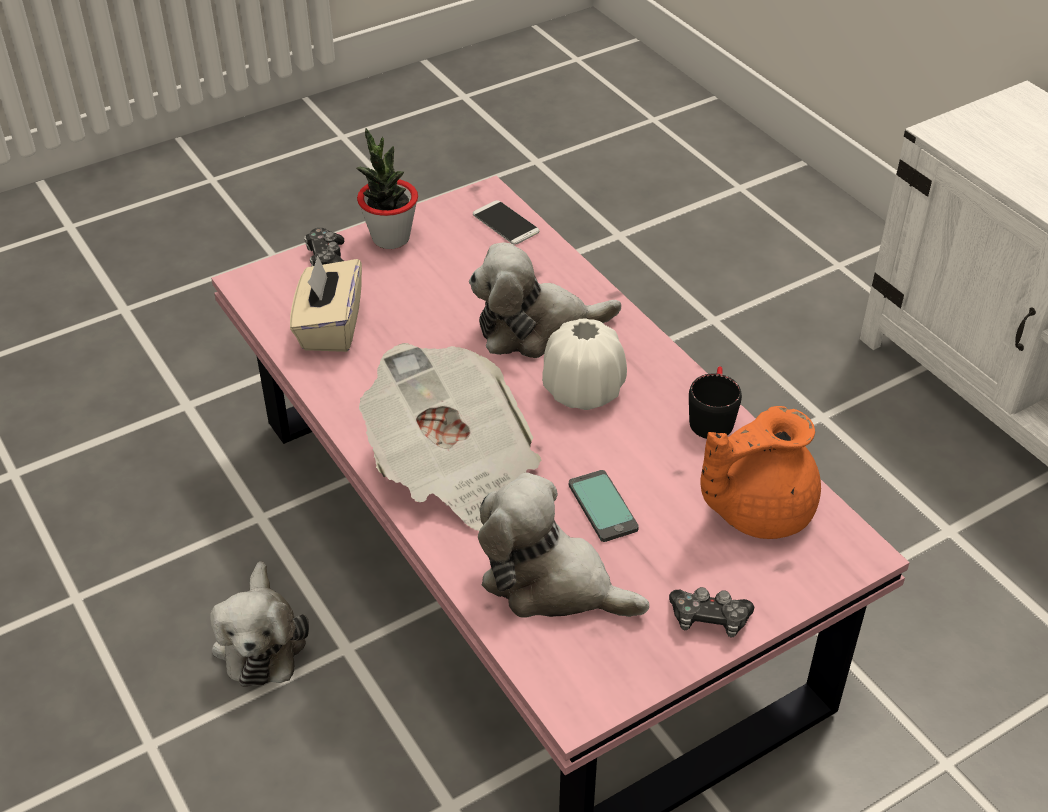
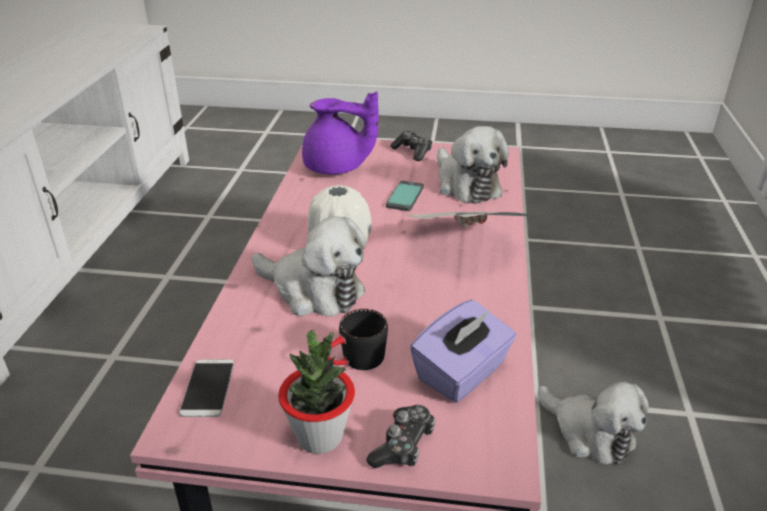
camera: 140 degrees left, 10 degrees down
plush toy [210,561,309,687] -> plush toy turned 105 degrees clockwise [538,381,649,465]
beige tissue box [290,255,362,352] -> purple tissue box [410,300,517,402]
black mug [689,366,742,439] -> black mug moved to [328,309,388,370]
orange teapot [700,406,821,539] -> purple teapot [302,92,379,174]

